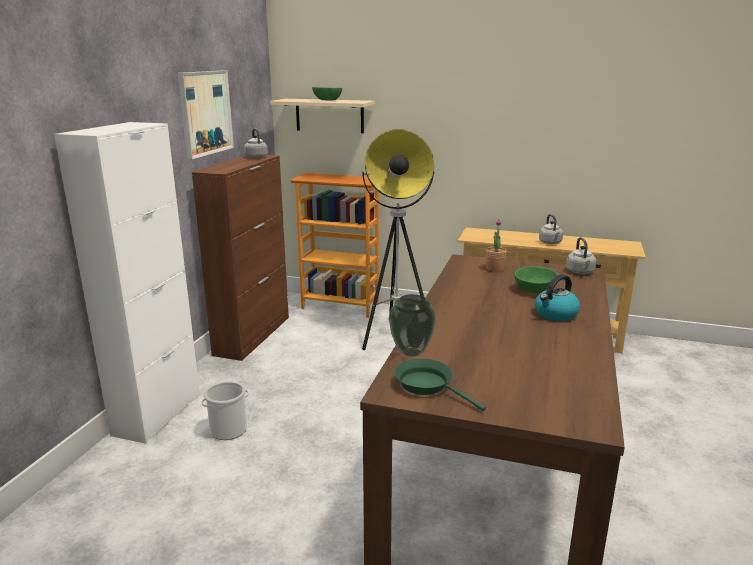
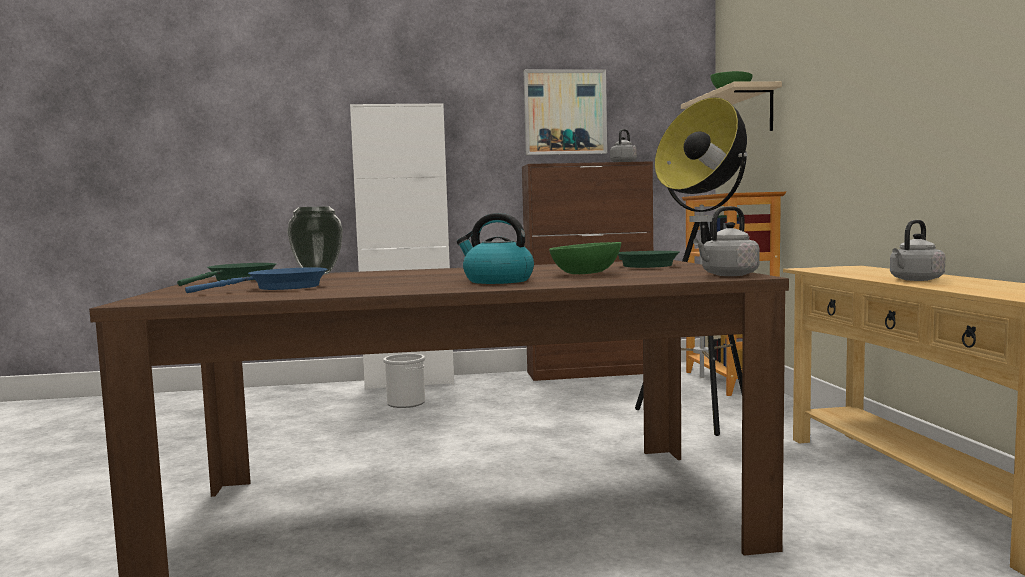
camera: 65 degrees right, 15 degrees down
potted plant [486,219,507,272] -> green frying pan [618,251,680,268]
none -> blue frying pan [185,268,327,293]

